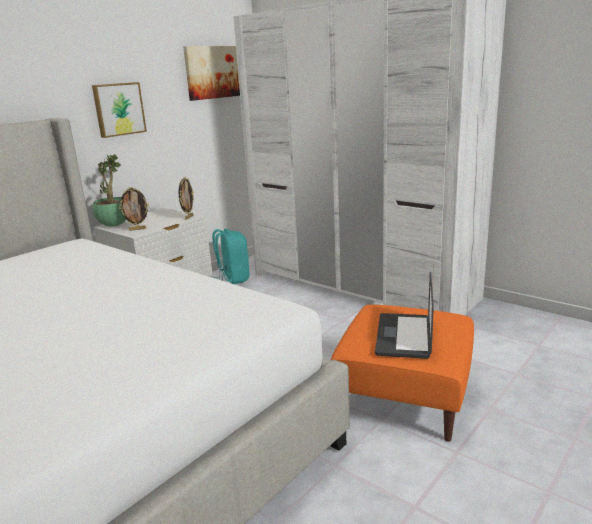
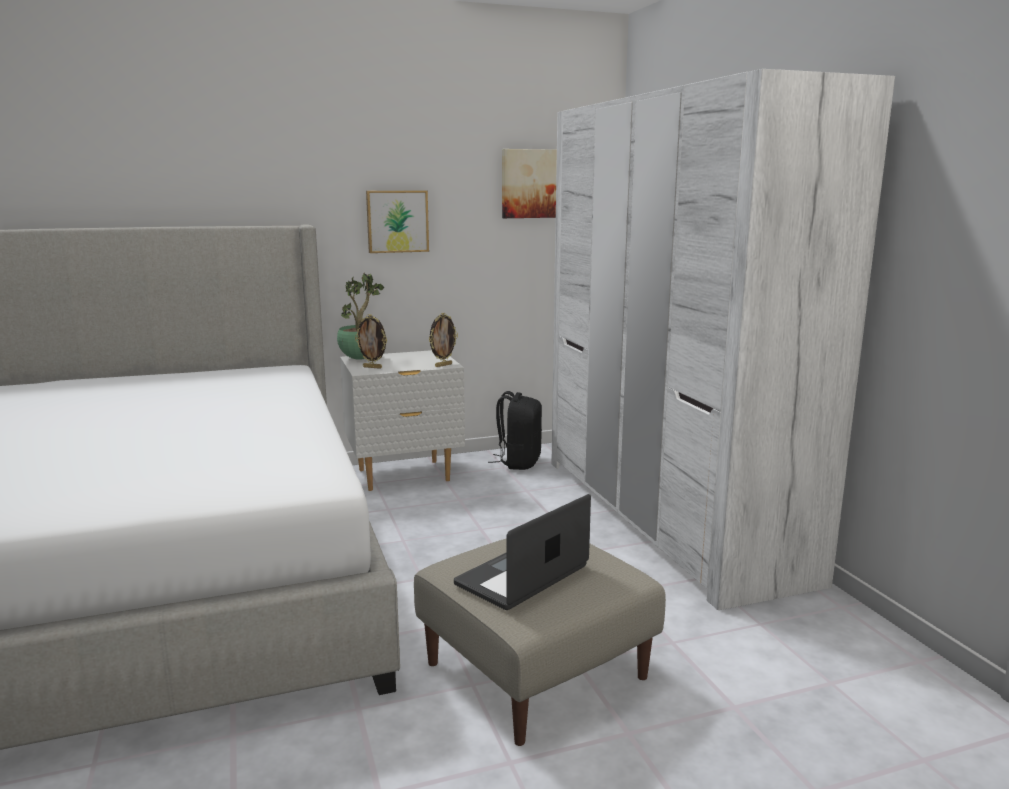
camera: 30 degrees right, 5 degrees down
turquoise backpack [212,229,249,284] -> black backpack [488,391,542,470]
orange ottoman [330,304,474,442] -> beige ottoman [414,538,666,746]

